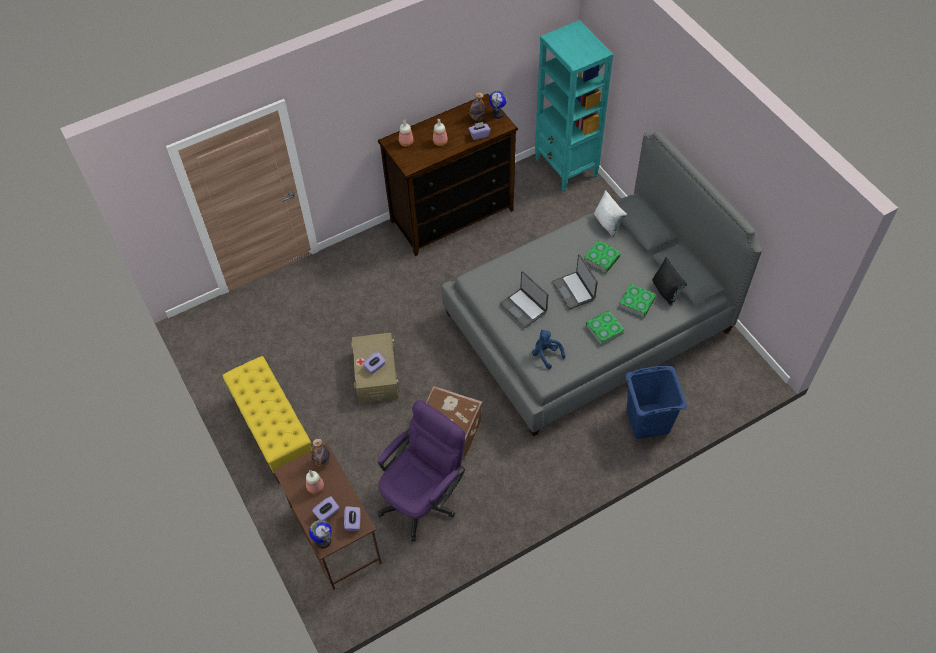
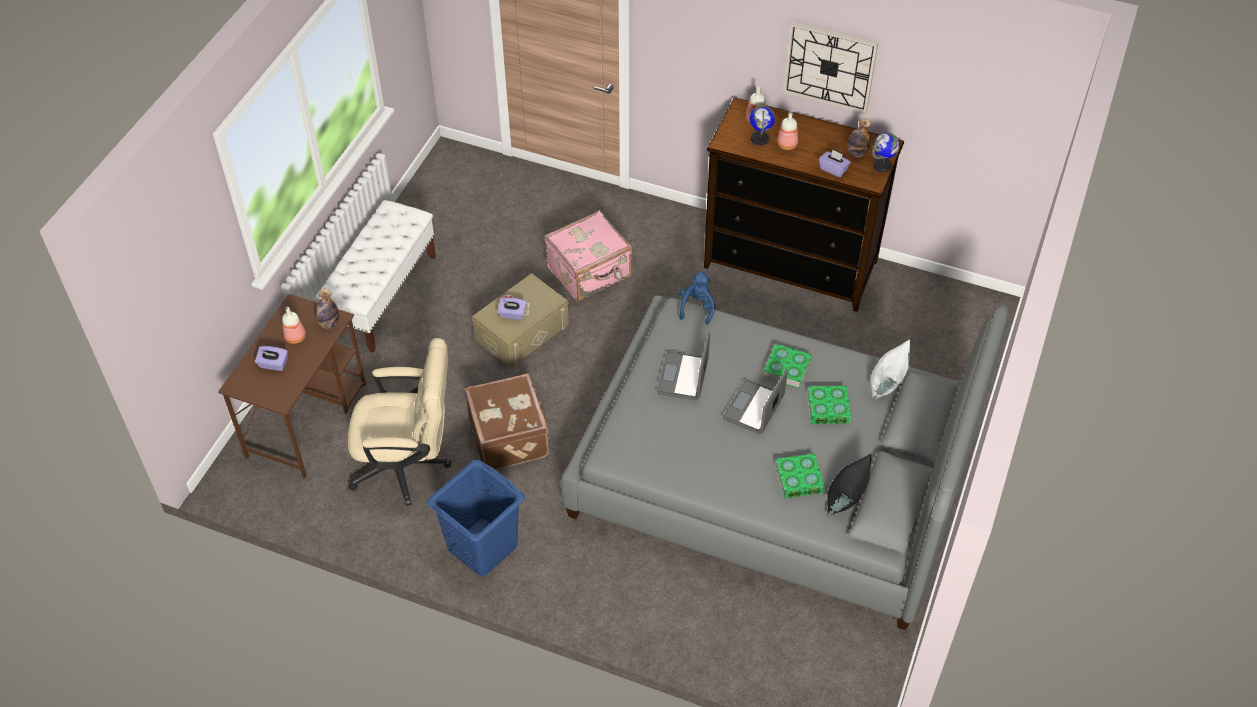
camera: 50 degrees right, 5 degrees down
yellow bench [222,356,312,484] -> white bench [315,200,436,353]
globe [309,520,332,548] -> globe moved to [750,106,775,145]
purple tissue box [344,506,360,531] -> none
purple office chair [378,400,465,541] -> beige office chair [348,338,451,506]
blue plush toy [532,329,565,369] -> blue plush toy moved to [679,271,716,325]
turquoise bookcase [535,20,613,192] -> none
book [585,310,624,346] -> book moved to [763,344,812,388]
blue laundry basket [625,366,687,439] -> blue laundry basket moved to [427,459,525,576]
none -> pink suitcase [544,210,632,302]
none -> wall clock [783,21,878,114]

